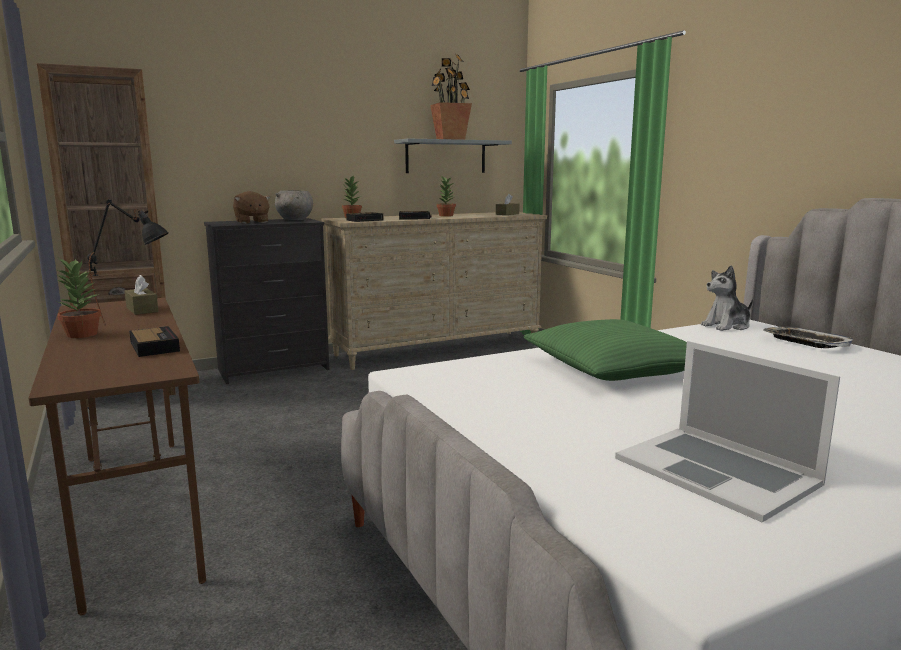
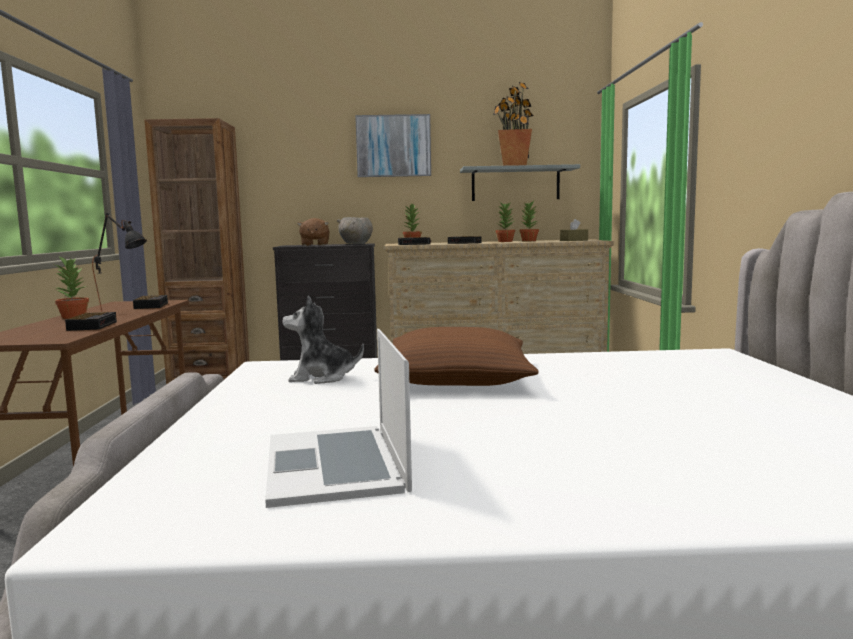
camera: 25 degrees right, 5 degrees down
brown tissue box [125,275,159,315] -> alarm clock [133,295,168,309]
green pillow [524,319,687,381] -> brown pillow [375,327,538,386]
plush toy [701,265,753,331] -> plush toy moved to [282,295,364,384]
tray [763,326,854,348] -> none
none -> picture [355,114,431,177]
none -> potted plant [519,201,539,241]

